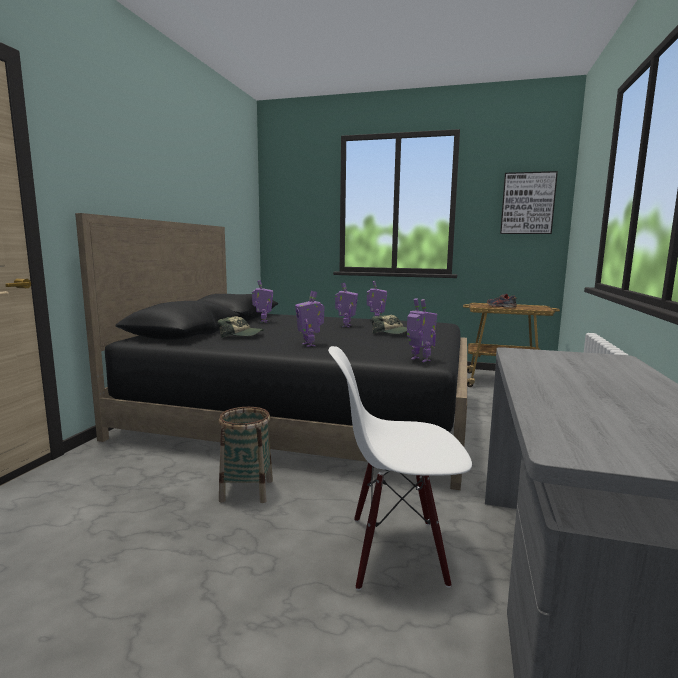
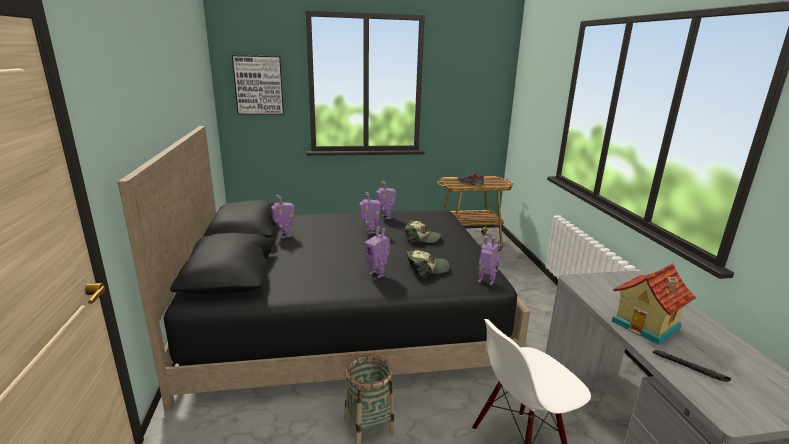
camera: 25 degrees left, 10 degrees up
cap [218,316,264,338] -> cap moved to [407,250,450,279]
picture [500,171,558,234] -> picture moved to [232,55,284,115]
none -> toy house [612,263,696,345]
none -> black flashlight [653,350,731,382]

